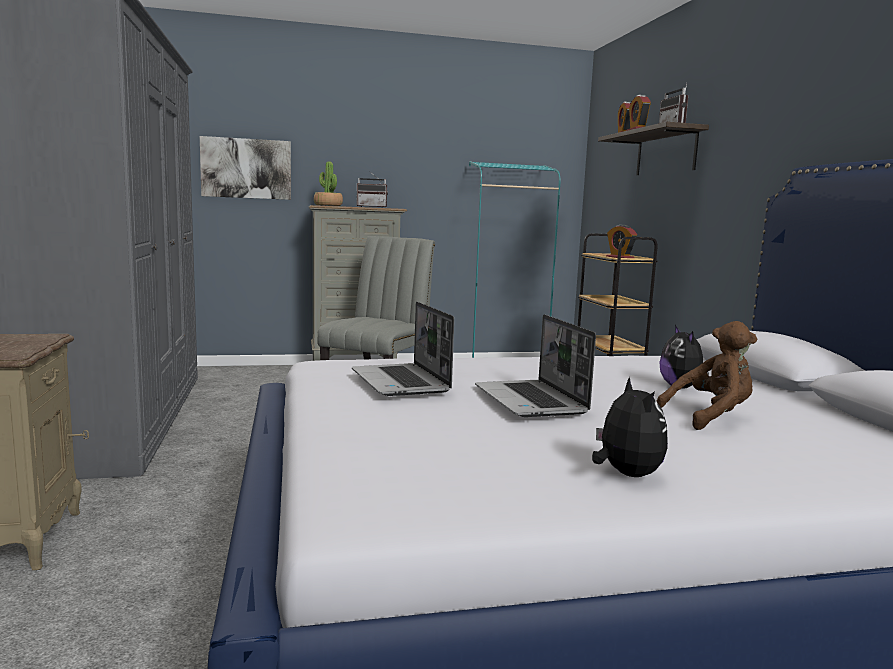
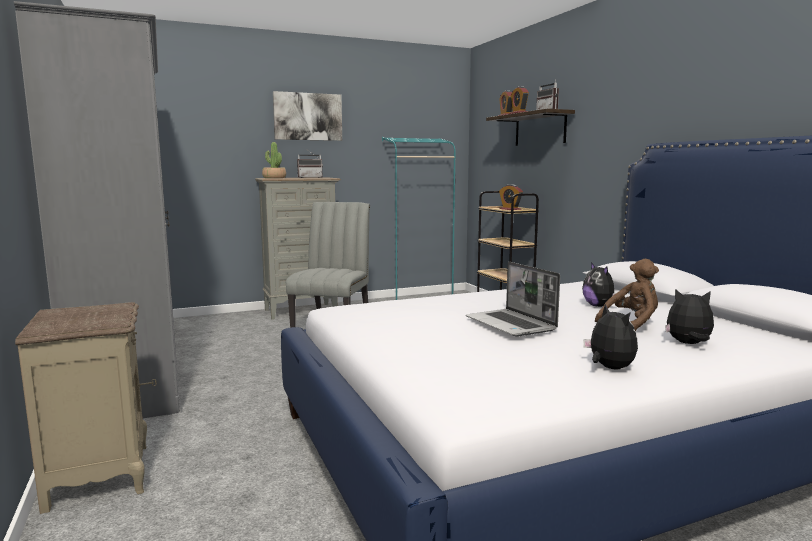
camera: 10 degrees left, 0 degrees up
picture [200,136,291,200] -> picture moved to [273,91,342,141]
laptop [352,302,454,396] -> none
none -> plush toy [665,289,714,344]

